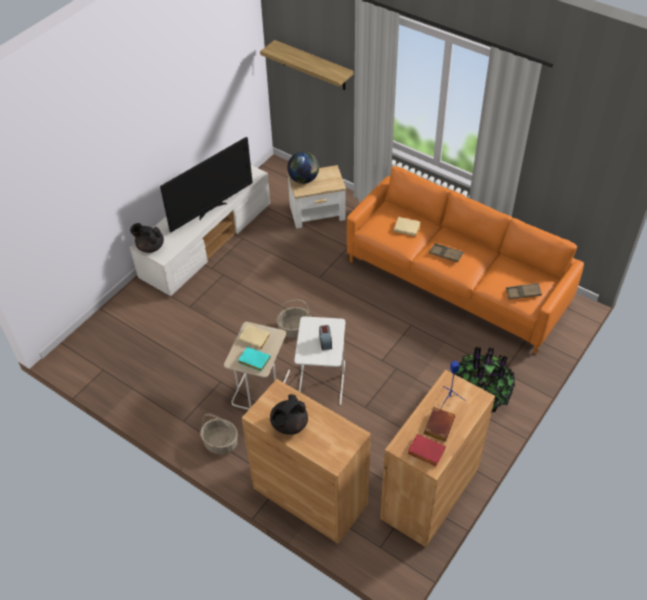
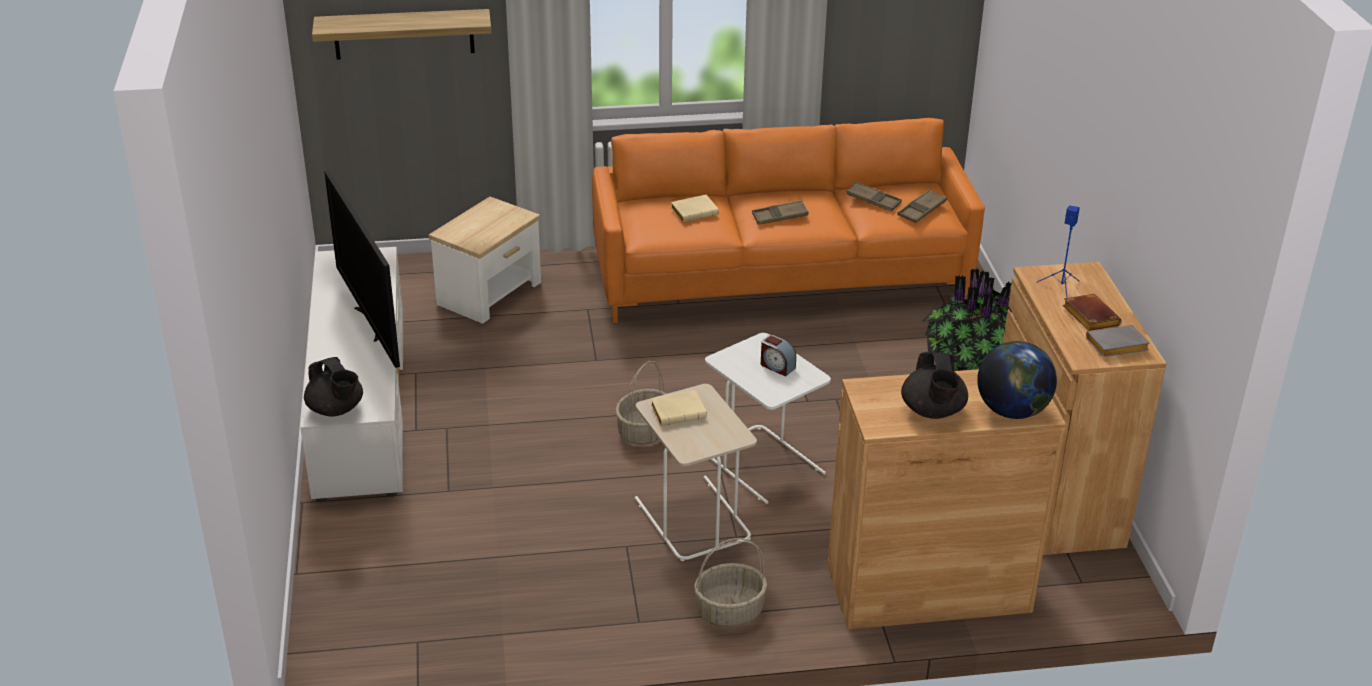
camera: 45 degrees left, 15 degrees down
black teapot [130,223,164,253] -> black teapot turned 105 degrees counterclockwise [304,357,363,417]
television [160,137,253,232] -> television turned 150 degrees clockwise [324,170,400,368]
turquoise book [238,347,271,372] -> none
globe [287,152,319,184] -> globe moved to [977,341,1057,419]
red book [407,434,446,466] -> grey book [1086,325,1150,357]
none -> brown tray [846,182,902,212]

